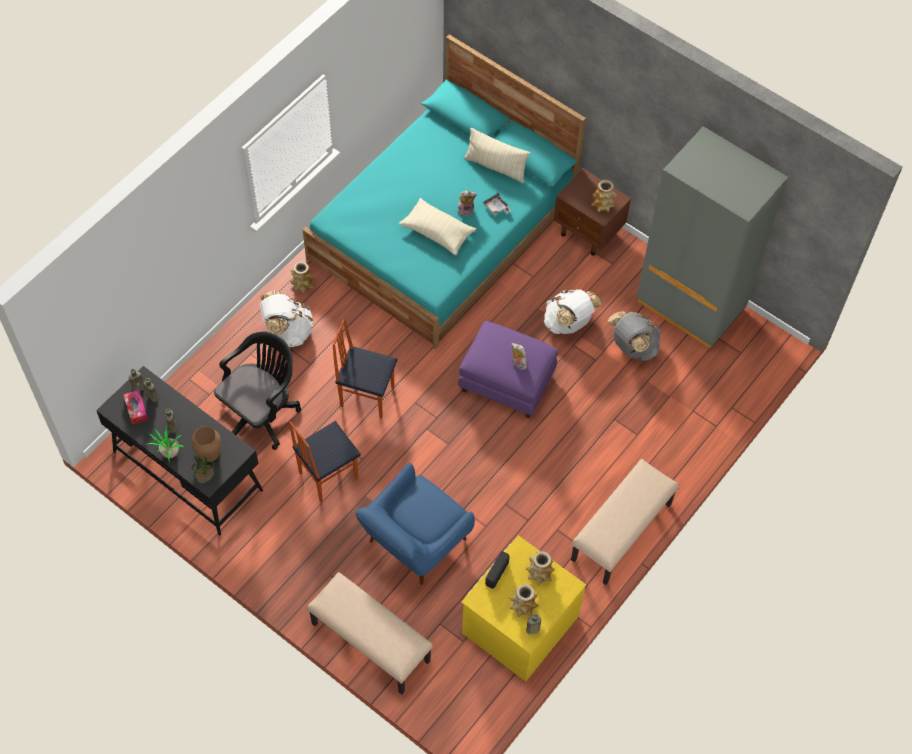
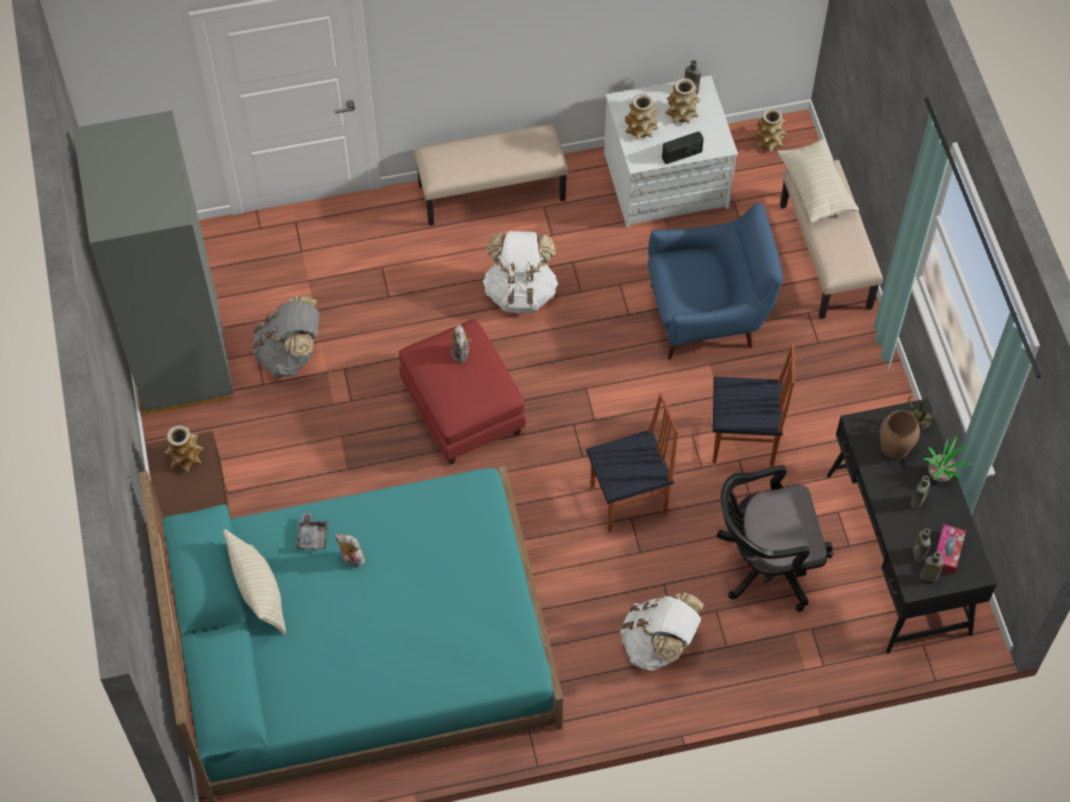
camera: 140 degrees left, 0 degrees up
vase [290,262,314,293] -> vase moved to [752,108,787,152]
chair [332,318,397,419] -> chair turned 75 degrees counterclockwise [586,393,678,532]
beige pillow [399,198,476,255] -> beige pillow moved to [777,138,859,223]
purple ottoman [458,321,558,418] -> red ottoman [399,319,526,465]
yellow dresser [461,535,586,681] -> white dresser [604,75,738,228]
white backpack [544,289,602,334] -> white backpack moved to [483,231,558,313]

